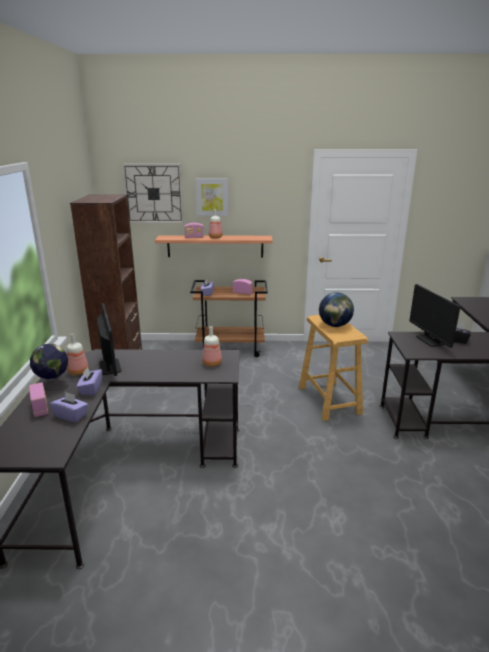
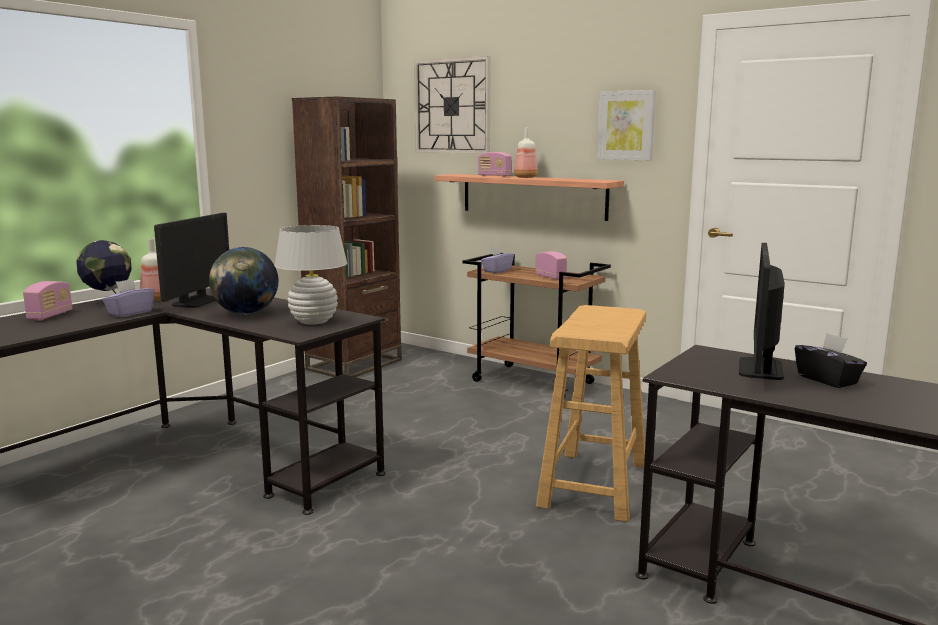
camera: 35 degrees right, 10 degrees down
purple tissue box [50,392,88,422] -> none
picture [195,178,228,216] -> picture moved to [597,90,656,160]
bottle [202,326,222,367] -> white table lamp [274,225,347,325]
globe [319,292,354,327] -> globe moved to [209,247,278,315]

